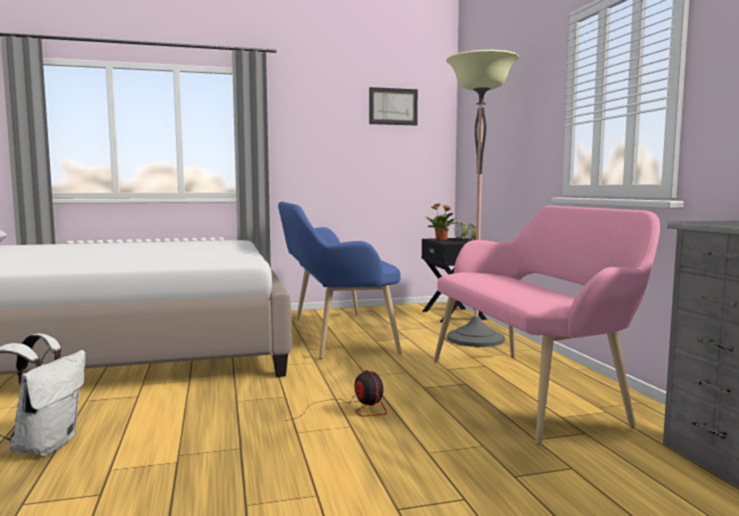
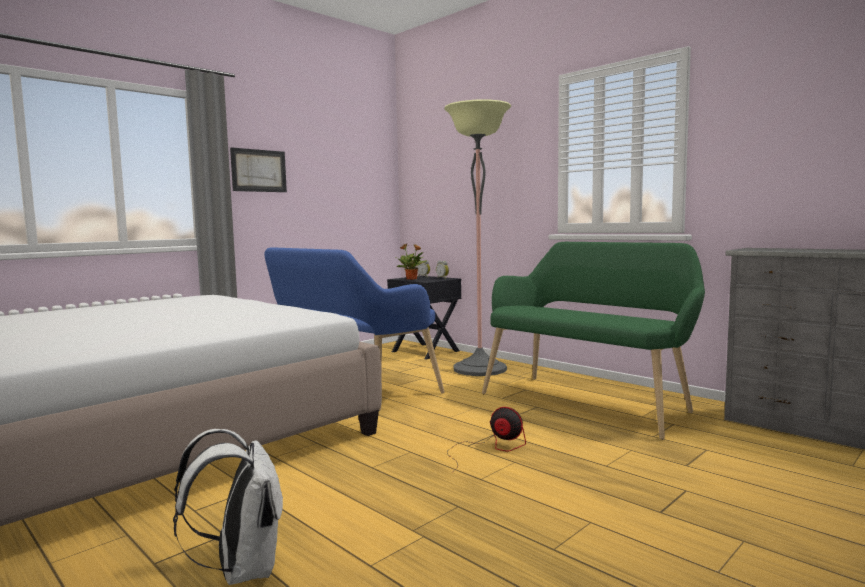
camera: 30 degrees left, 0 degrees up
picture [369,87,418,125] -> picture moved to [230,147,287,192]
pink bench [434,206,660,445] -> green bench [482,242,705,440]

